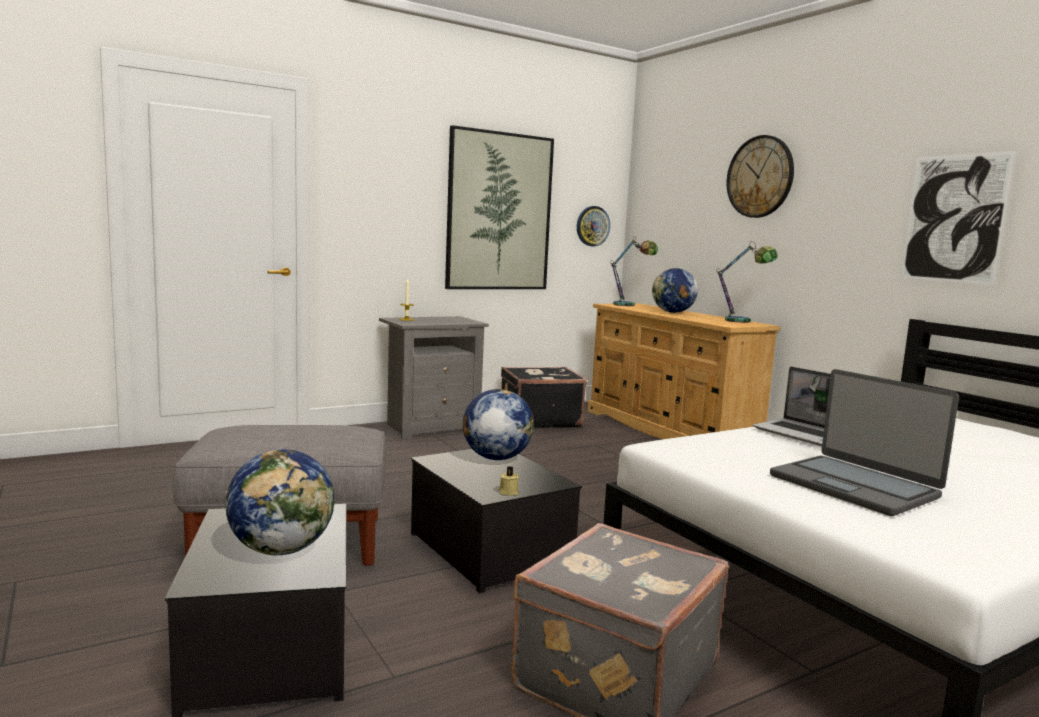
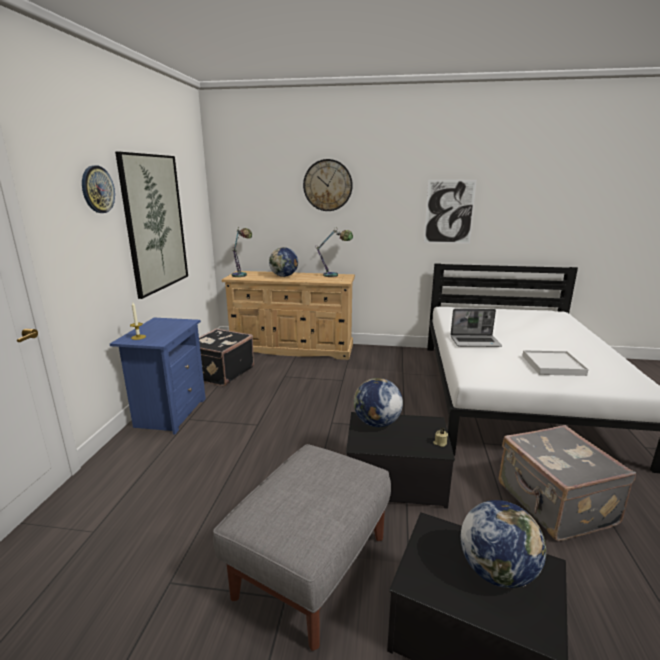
camera: 50 degrees left, 10 degrees up
grey nightstand [379,316,489,439] -> blue nightstand [110,318,206,435]
wall clock [577,206,610,246] -> wall clock moved to [82,166,115,213]
laptop [770,369,959,516] -> white tray [522,350,589,376]

